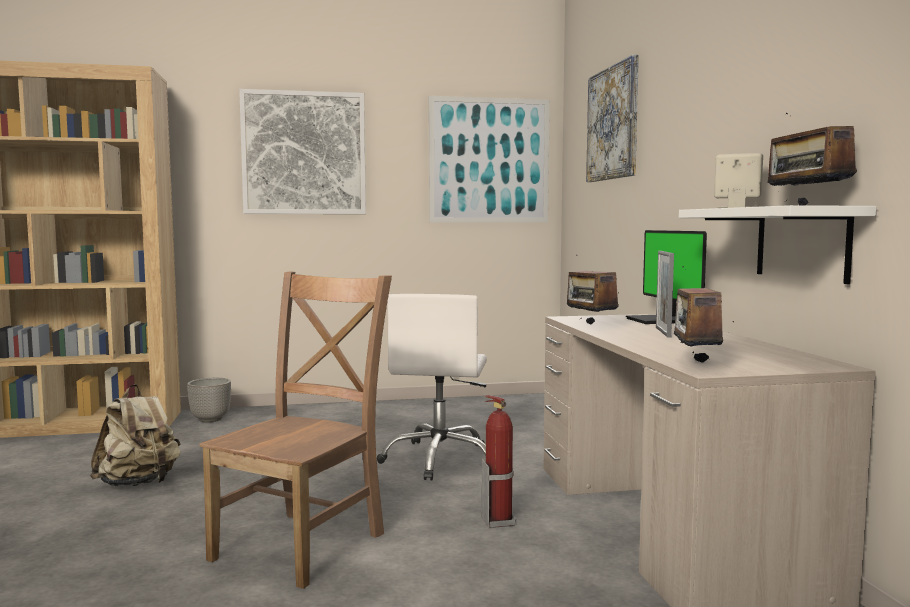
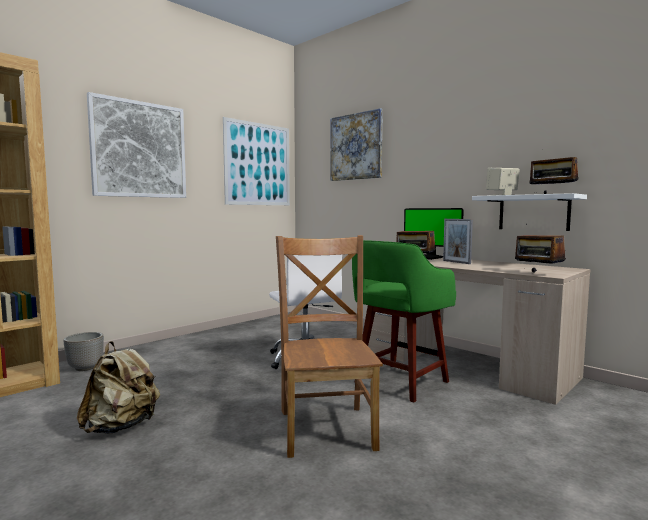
camera: 35 degrees left, 0 degrees up
fire extinguisher [482,395,516,528] -> green stool [352,240,456,403]

